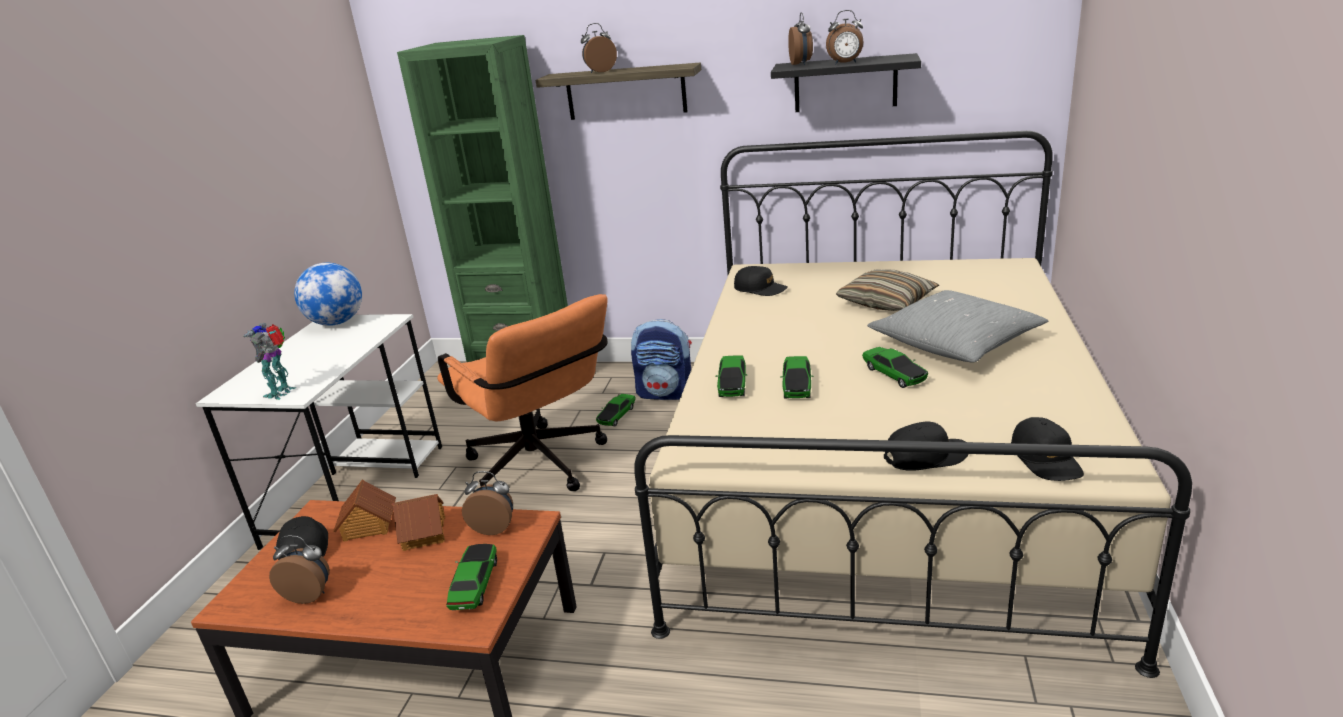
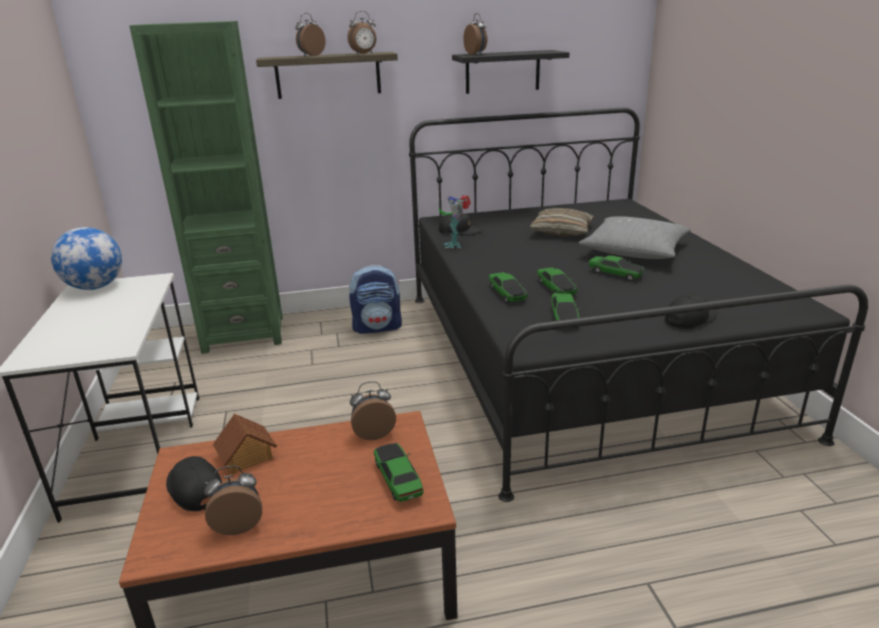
camera: 25 degrees left, 0 degrees up
toy robot [243,323,297,400] -> toy robot moved to [439,195,471,248]
toy house [392,494,445,551] -> none
orange office chair [437,294,608,491] -> none
toy car [596,394,636,426] -> toy car moved to [551,293,581,321]
beige bed [634,131,1192,678] -> black bed [409,108,868,502]
alarm clock [826,10,864,64] -> alarm clock moved to [347,11,376,54]
black cap [1011,417,1084,481] -> none

